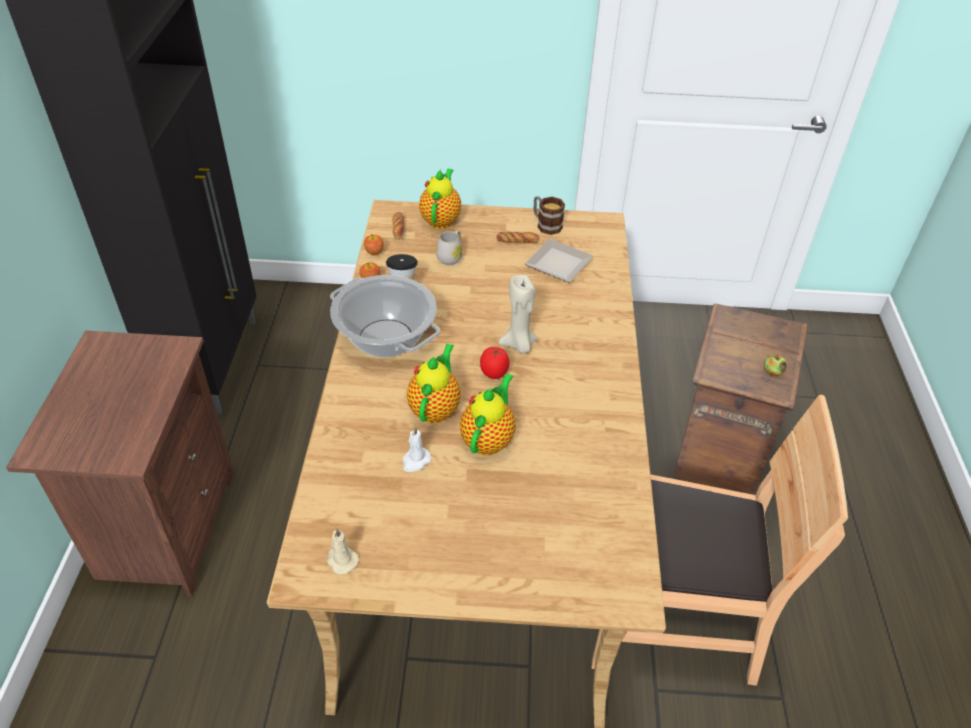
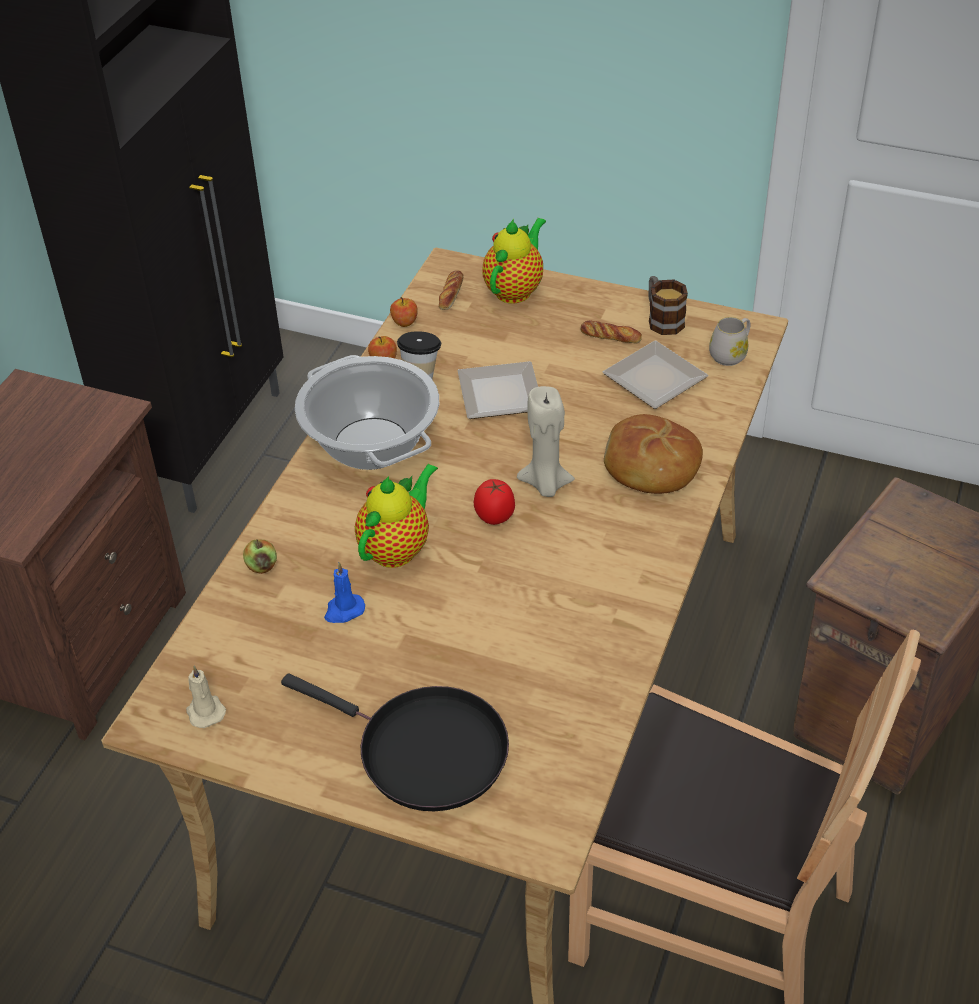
camera: 20 degrees right, 0 degrees up
white candle [403,427,432,472] -> blue candle [324,562,365,623]
white mug [436,231,463,265] -> white mug moved to [709,317,750,366]
teapot [460,374,516,455] -> none
apple [764,354,787,376] -> apple moved to [243,539,277,574]
none -> black frying pan [281,673,509,811]
none -> plate [457,361,538,419]
none -> bread [604,414,703,494]

